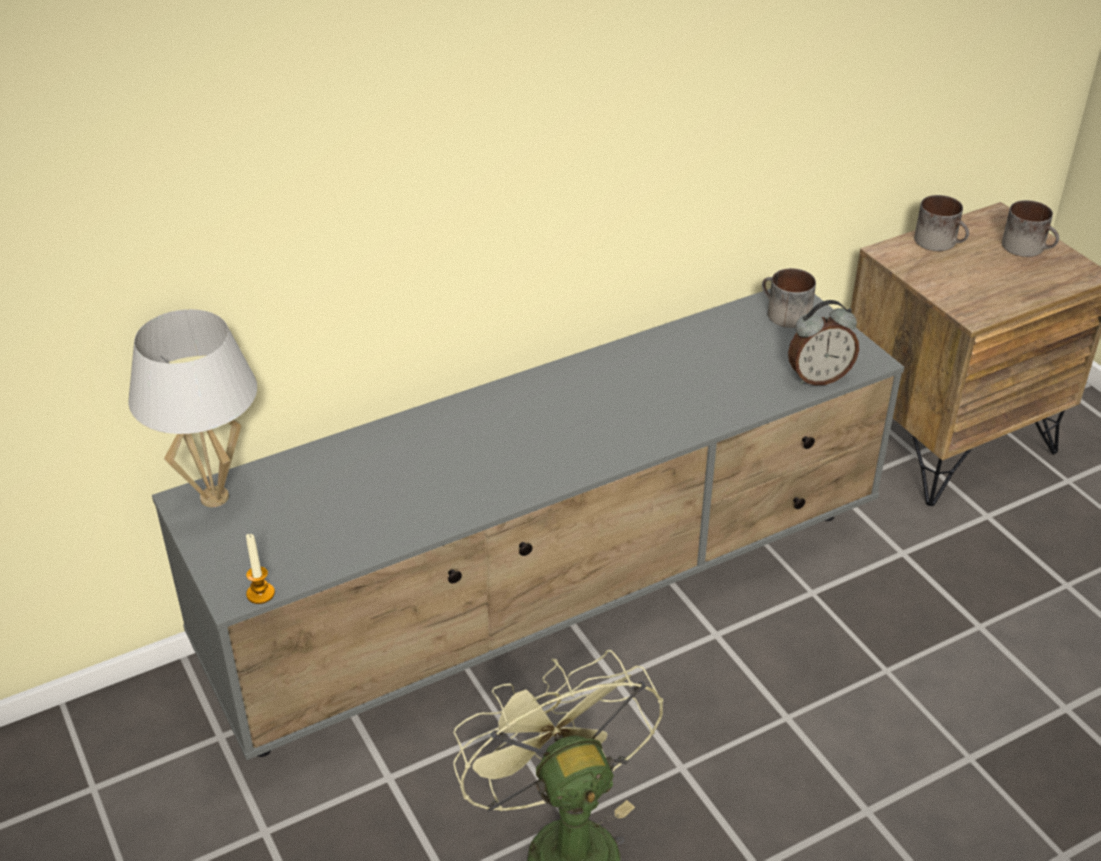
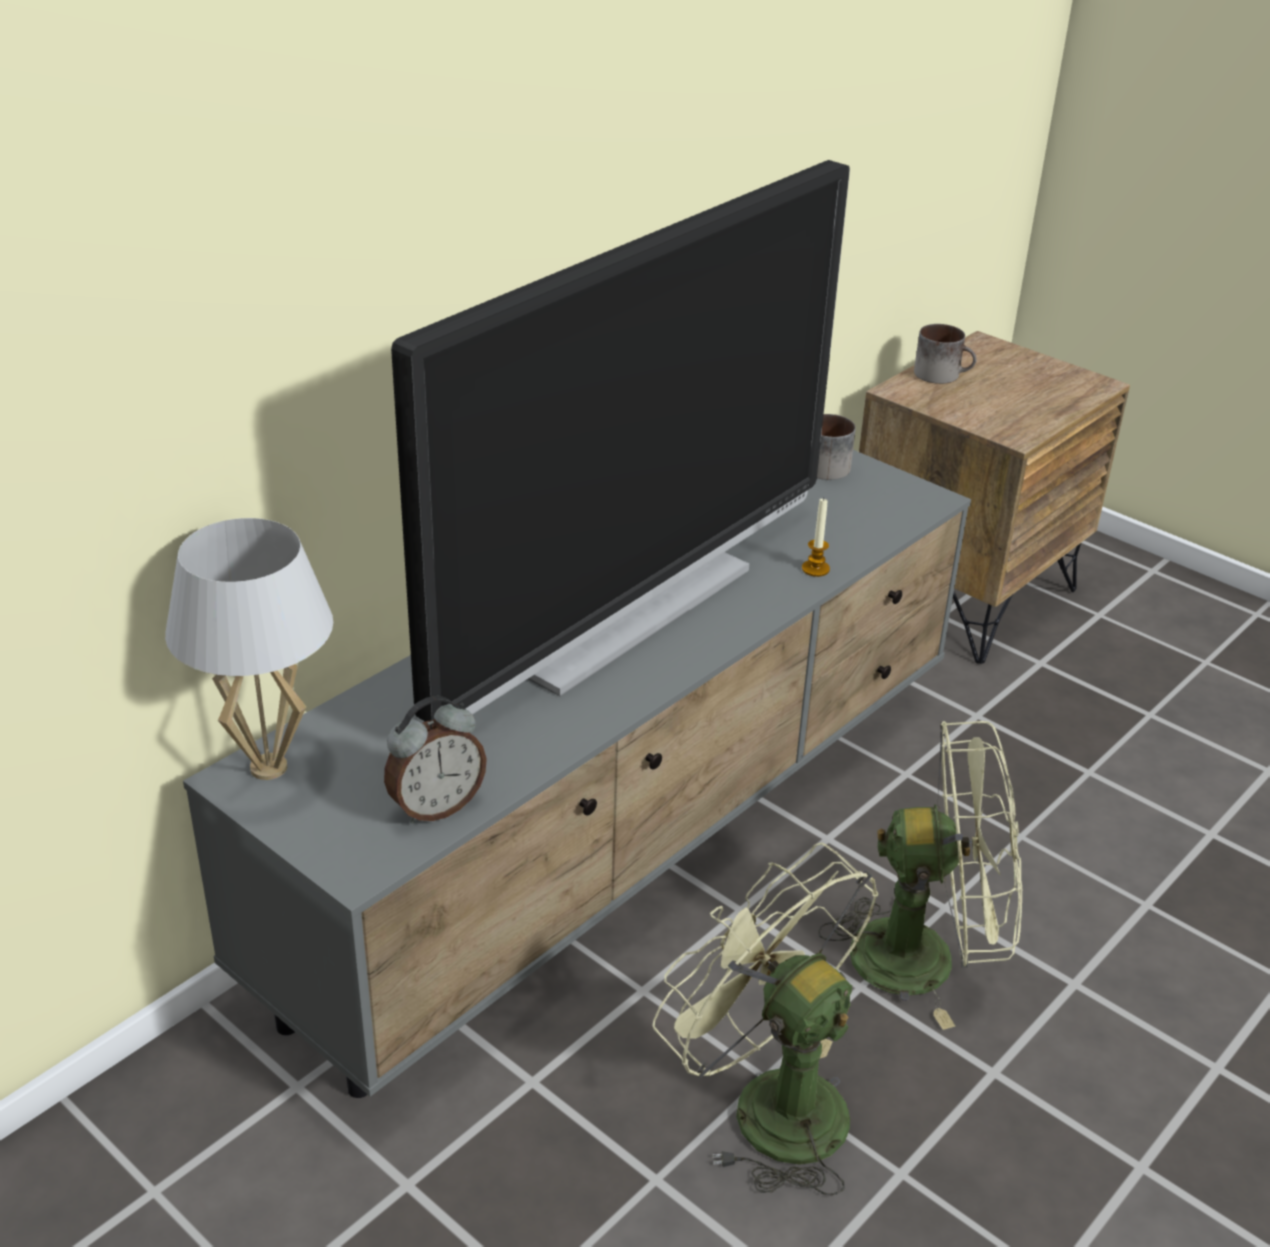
camera: 20 degrees left, 5 degrees down
candle [246,534,275,604] -> candle moved to [802,497,830,577]
alarm clock [788,300,859,385] -> alarm clock moved to [384,696,487,824]
mug [1002,200,1059,257] -> none
none -> television [391,160,850,721]
none -> green fan [818,721,1022,1030]

